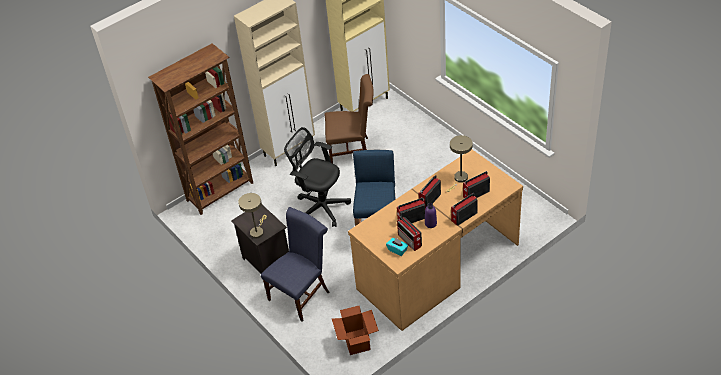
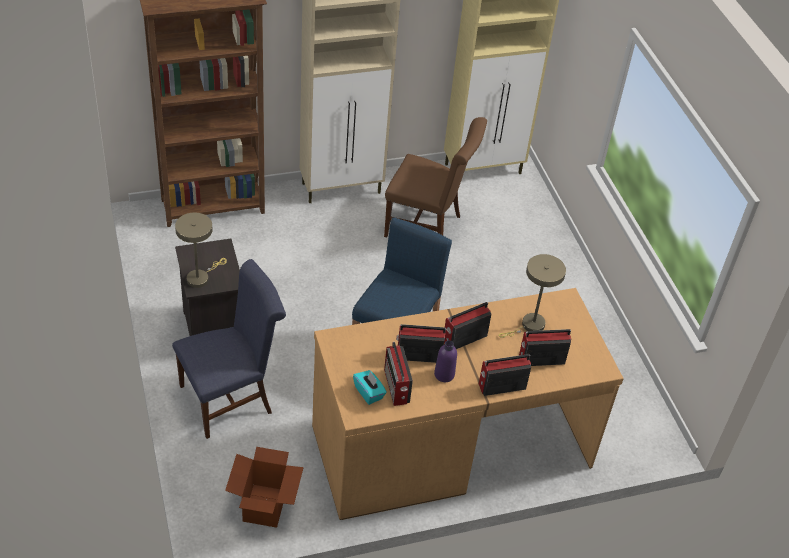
camera: 15 degrees right, 0 degrees up
black office chair [284,127,351,227] -> none

